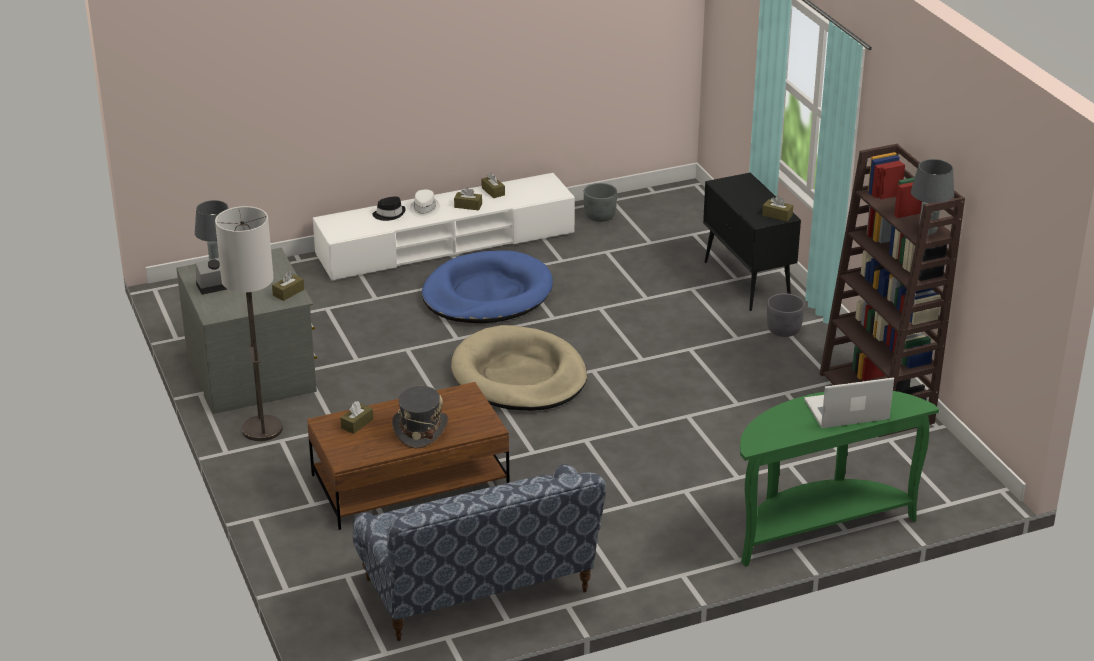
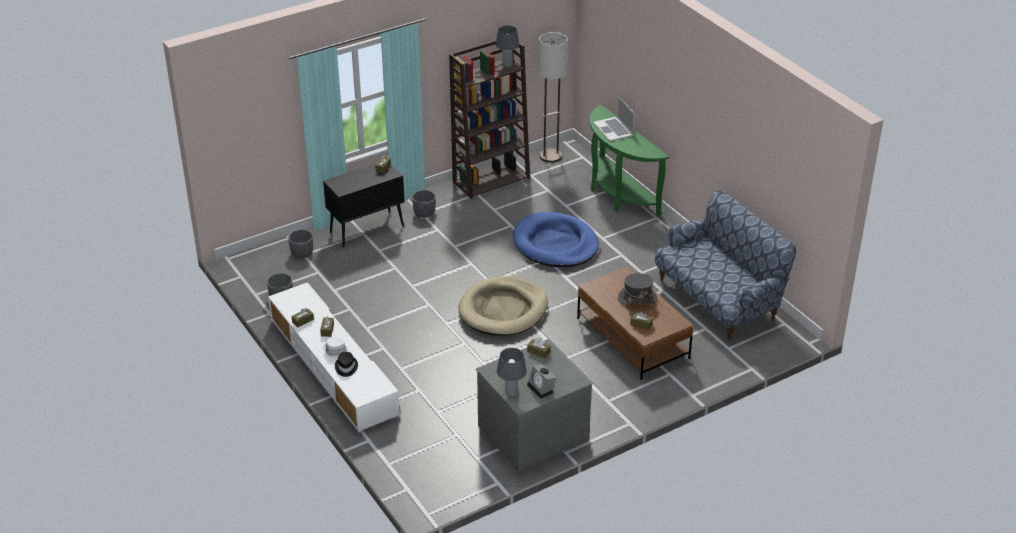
camera: 100 degrees left, 5 degrees up
floor lamp [215,206,283,441] -> floor lamp moved to [539,32,568,162]
blue dog bed [422,251,553,323] -> blue dog bed moved to [513,212,599,267]
none -> grey planter [288,230,313,259]

